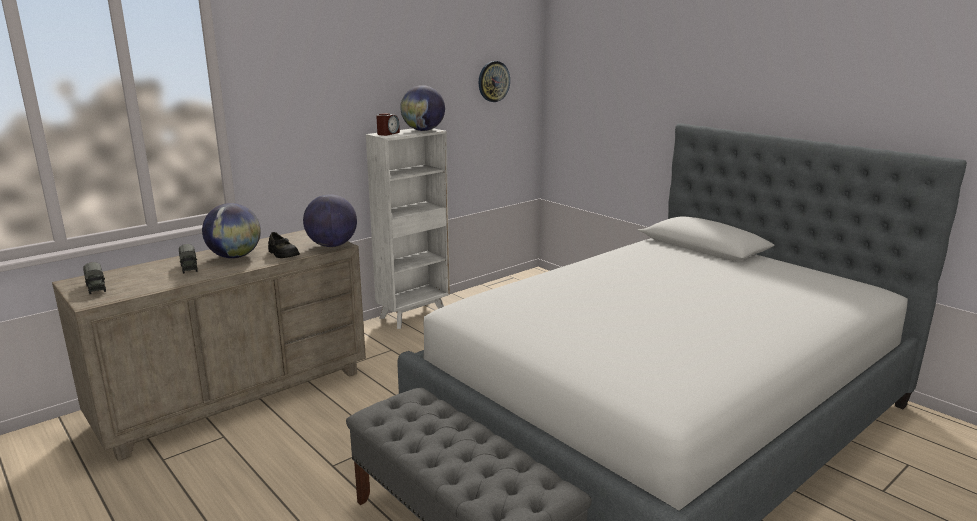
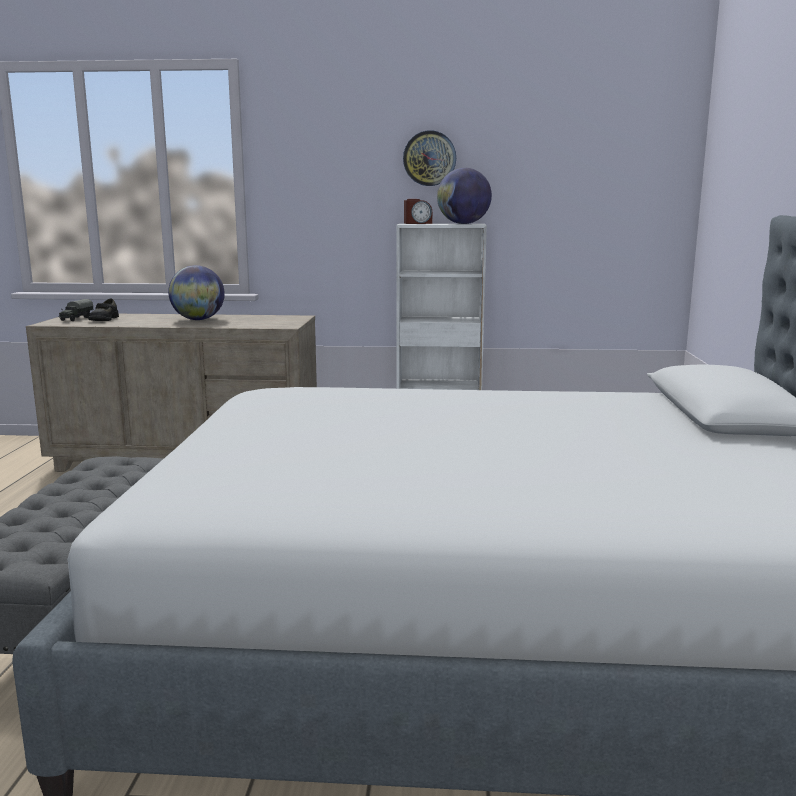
camera: 45 degrees right, 5 degrees down
toy truck [179,244,198,274] -> none
black shoe [268,232,300,258] -> black shoe moved to [88,298,119,321]
globe [303,194,357,247] -> none
wall clock [479,61,510,102] -> wall clock moved to [403,130,456,186]

